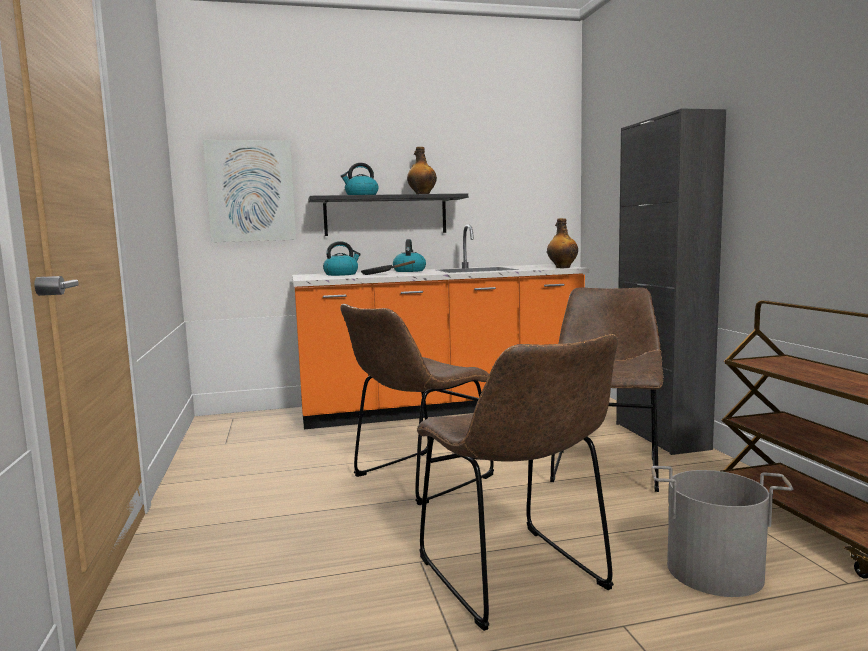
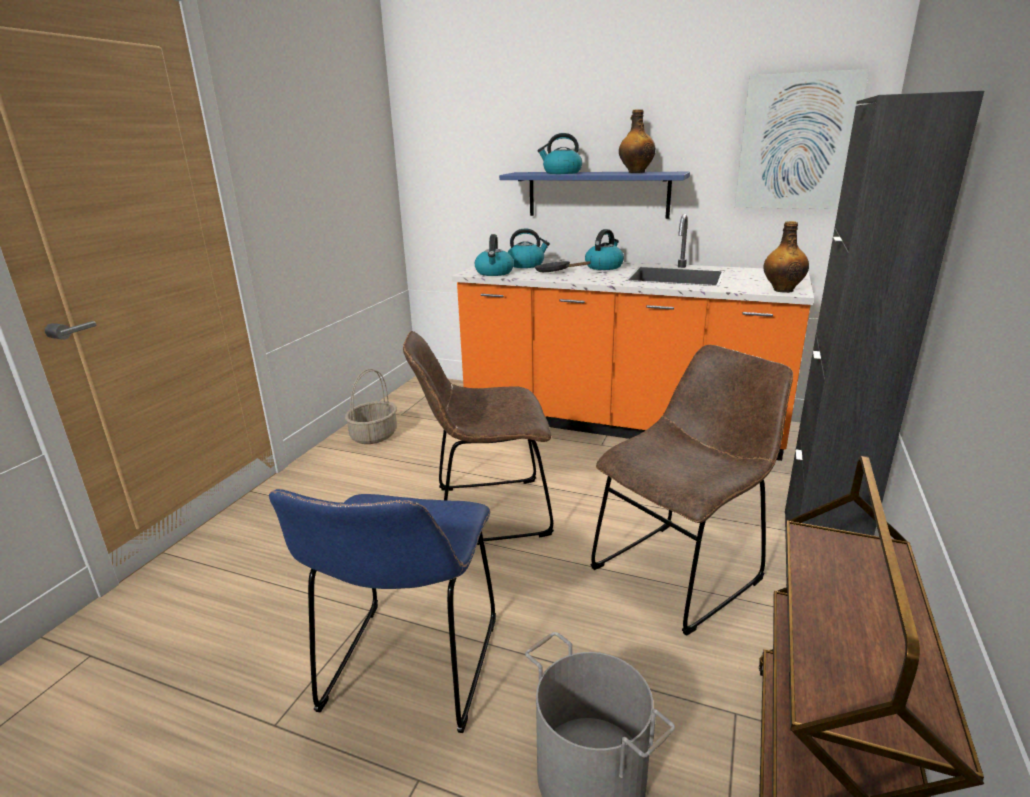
camera: 35 degrees right, 15 degrees up
picture [203,140,296,242] -> picture moved to [735,69,869,209]
black shelf [308,193,468,236] -> blue shelf [499,172,690,219]
brown chair [417,334,618,631] -> blue chair [269,489,496,733]
none -> basket [345,369,397,444]
none -> kettle [475,234,514,276]

